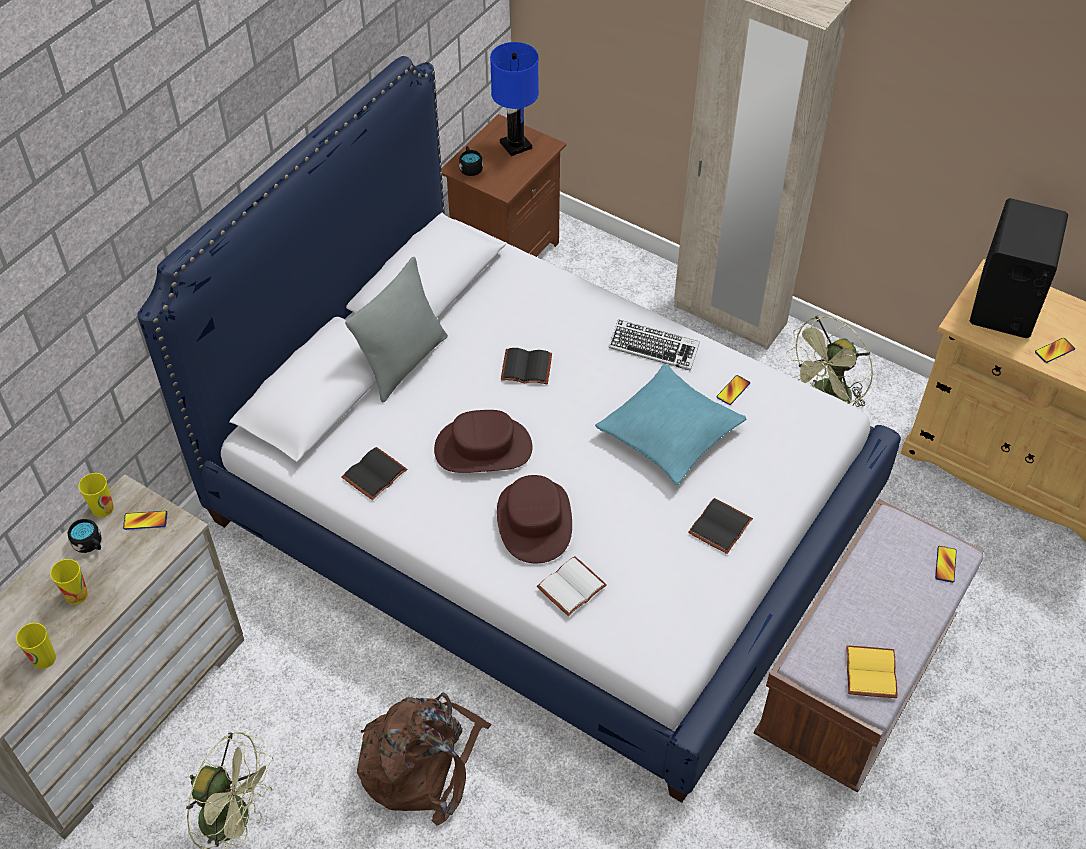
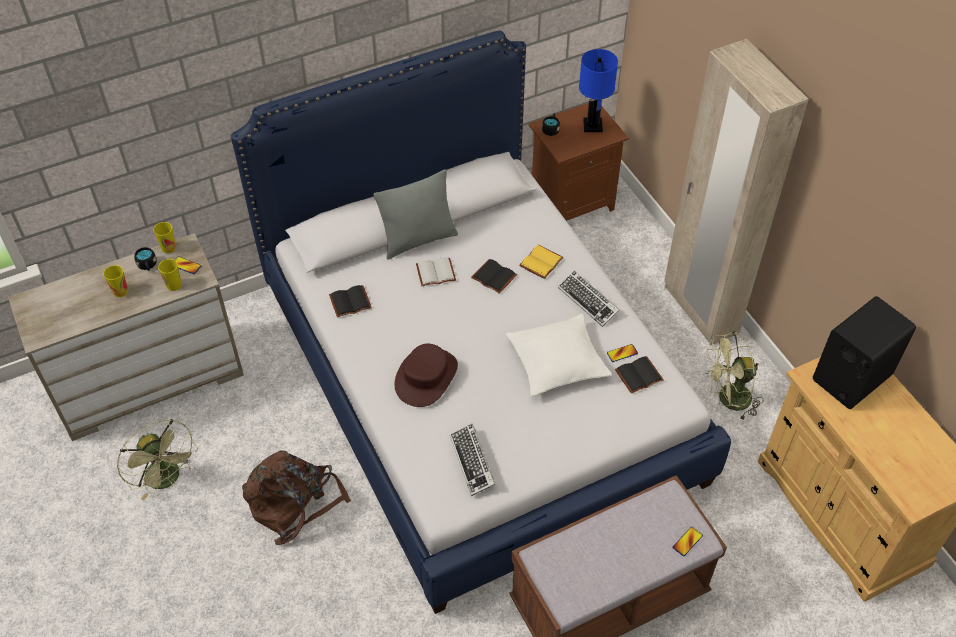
camera: 30 degrees right, 0 degrees up
cup [16,623,56,669] -> cup moved to [158,259,182,291]
brown hat [434,410,533,473] -> none
white book [537,556,607,616] -> white book moved to [416,257,456,286]
turquoise pillow [595,364,746,485] -> white pillow [506,313,612,397]
black book [688,498,753,554] -> black book moved to [615,356,663,394]
yellow book [846,645,897,698] -> yellow book moved to [519,244,564,279]
phone [1035,338,1075,363] -> none
none -> keyboard [450,424,495,496]

